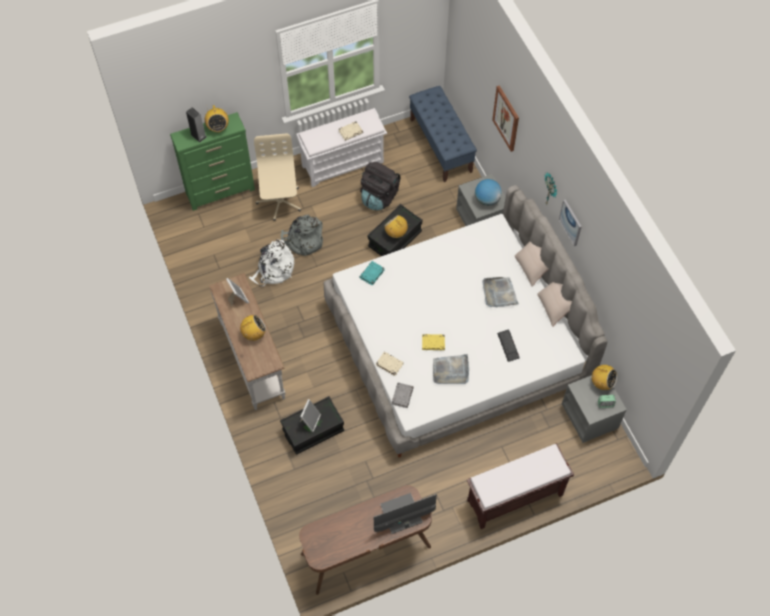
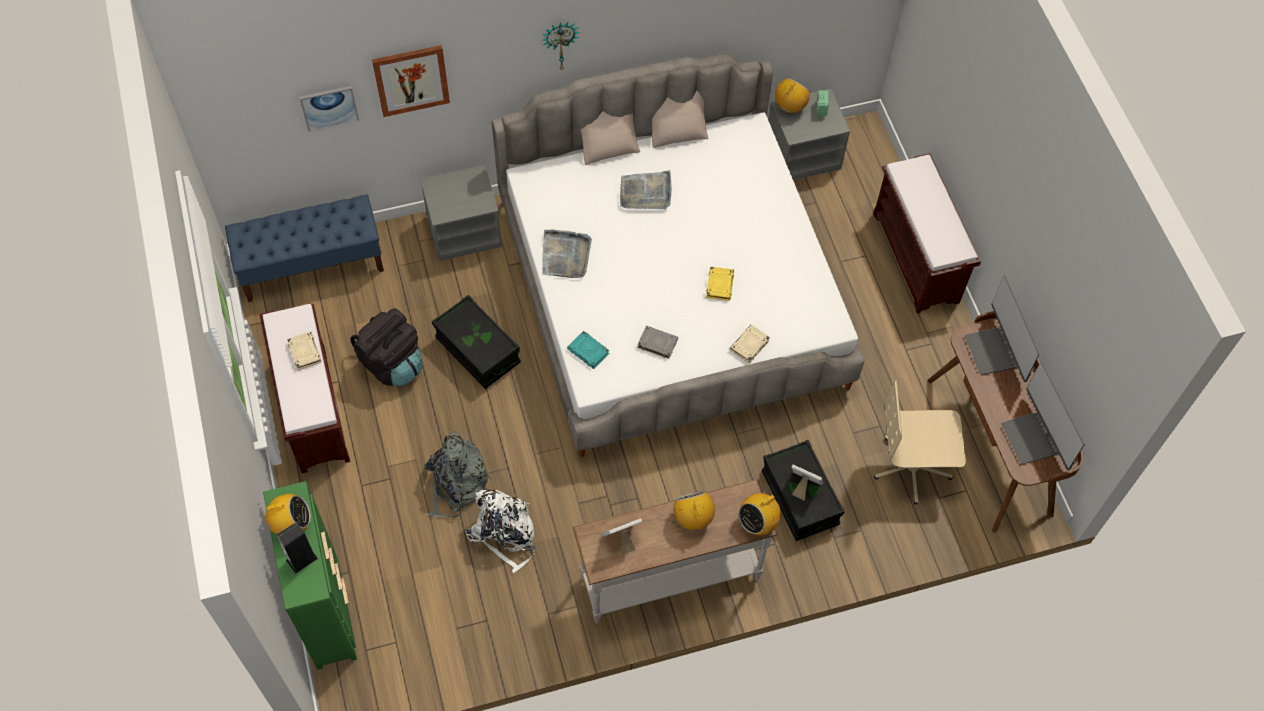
camera: 85 degrees left, 0 degrees up
beige office chair [254,133,301,221] -> beige office chair moved to [874,380,966,505]
white bench [296,108,387,187] -> brown bench [260,304,350,473]
radio [385,215,410,238] -> radio moved to [739,486,781,535]
grey book [392,383,414,408] -> grey book moved to [637,326,678,359]
grey tray [433,354,469,384] -> grey tray moved to [542,230,592,278]
globe [475,179,502,206] -> none
keyboard [497,329,520,362] -> none
picture [559,199,582,246] -> picture moved to [299,86,359,132]
none -> monitor [1001,362,1085,470]

